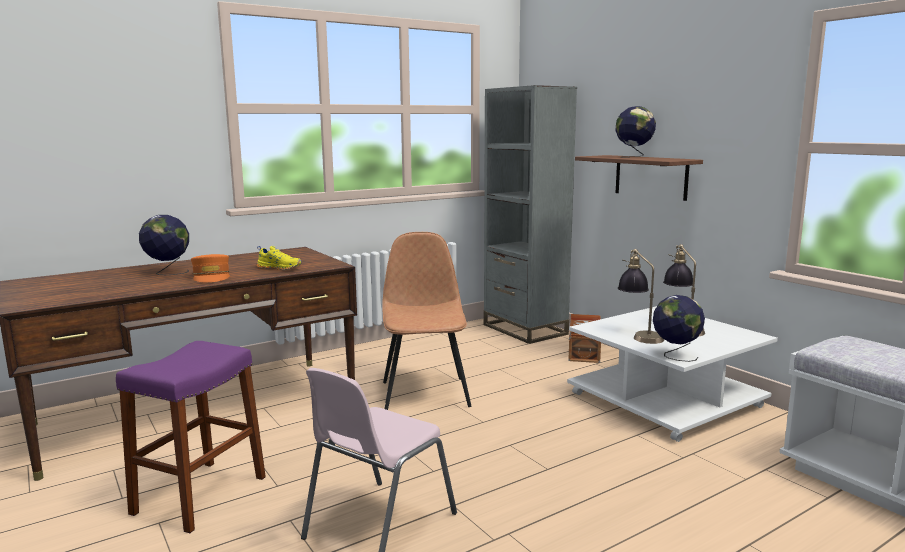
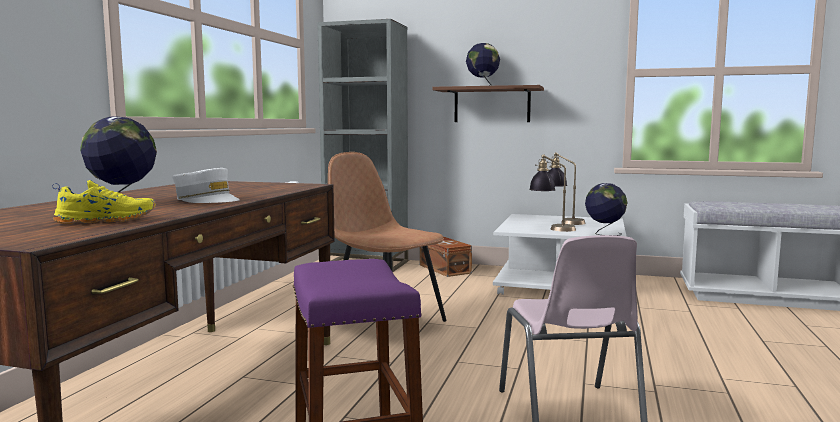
camera: 40 degrees left, 5 degrees down
orange cap [191,254,230,282] -> white cap [172,168,240,203]
yellow shoe [257,246,302,270] -> yellow shoe moved to [52,180,155,224]

